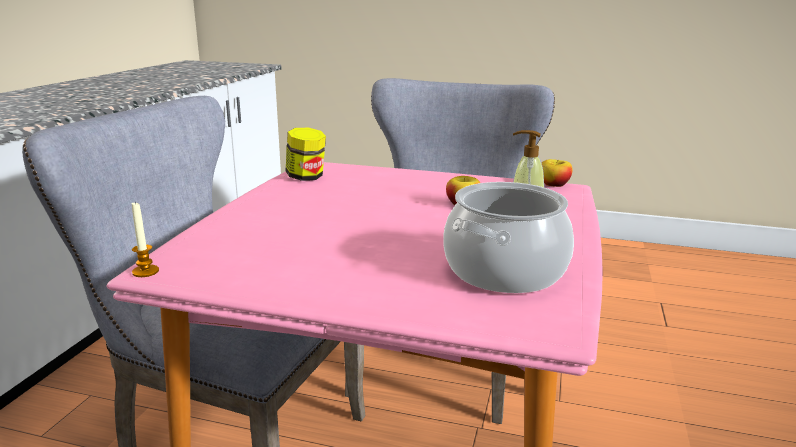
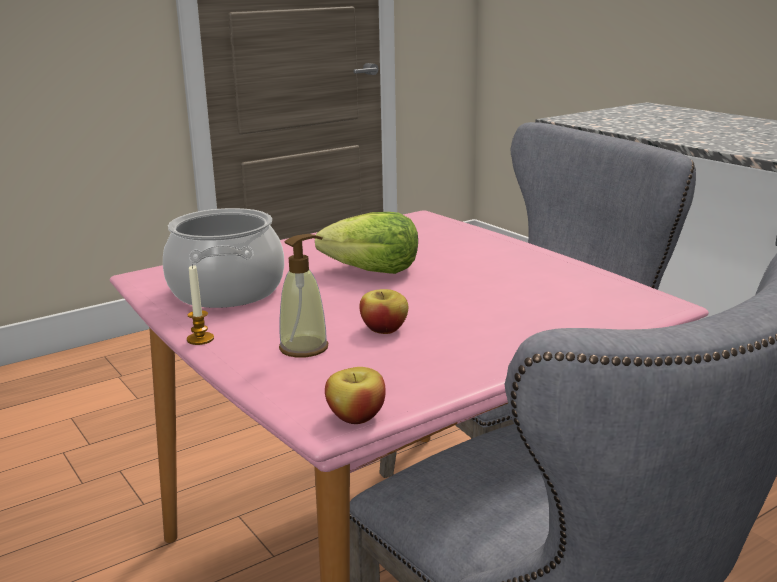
camera: 130 degrees right, 0 degrees up
candle [131,202,159,277] -> candle moved to [187,264,214,345]
jar [285,128,326,181] -> none
none -> lettuce [315,212,418,274]

